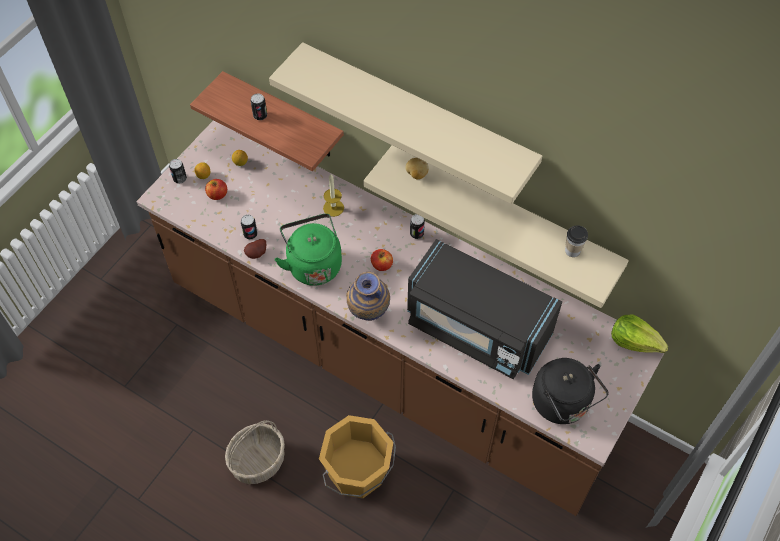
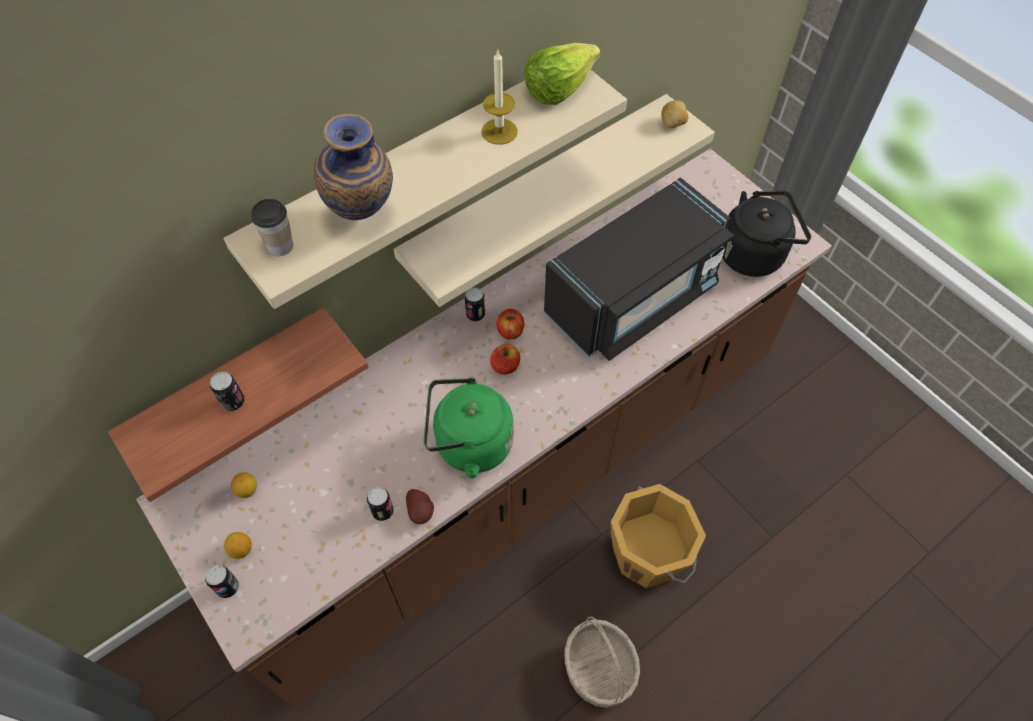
camera: 70 degrees left, 0 degrees up
apple [205,179,227,200] -> apple moved to [496,309,524,340]
candle [323,174,344,217] -> candle moved to [481,50,518,145]
vase [346,272,390,321] -> vase moved to [313,114,393,220]
potato [405,158,429,179] -> potato moved to [661,100,688,128]
cup [565,225,588,257] -> cup moved to [251,199,293,256]
lettuce [611,315,668,353] -> lettuce moved to [524,43,600,105]

